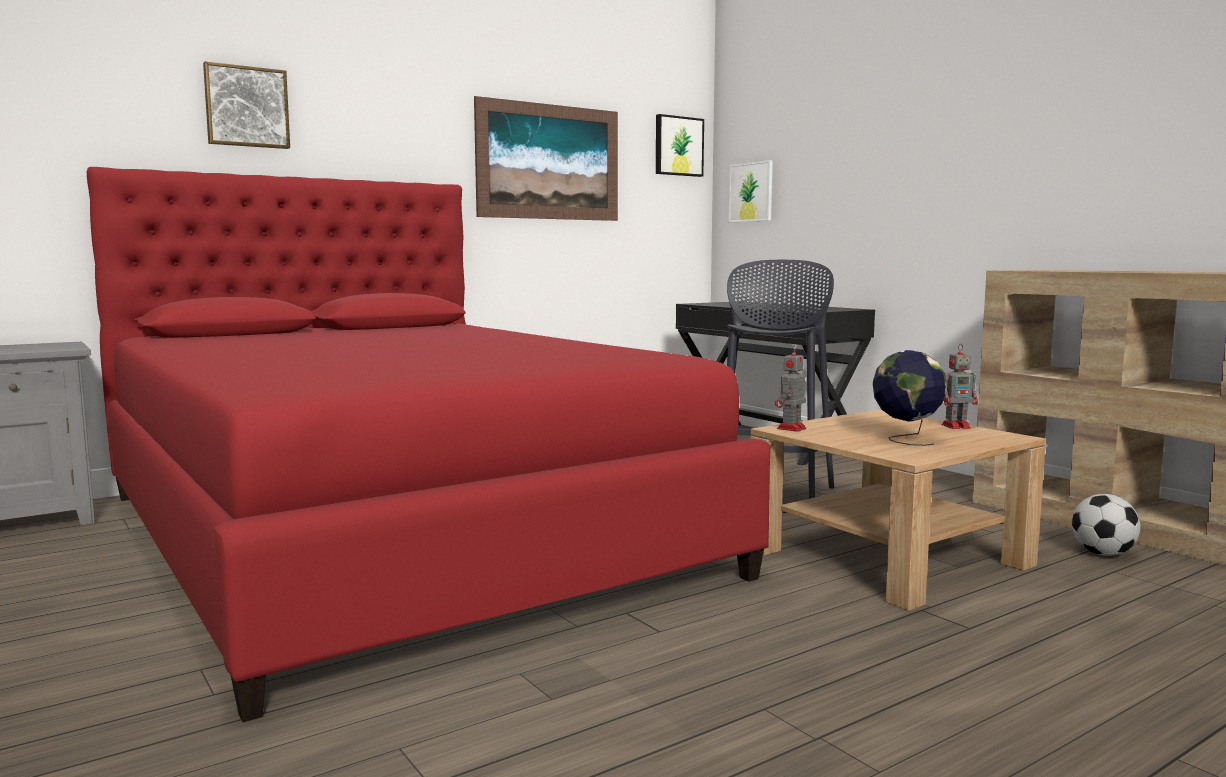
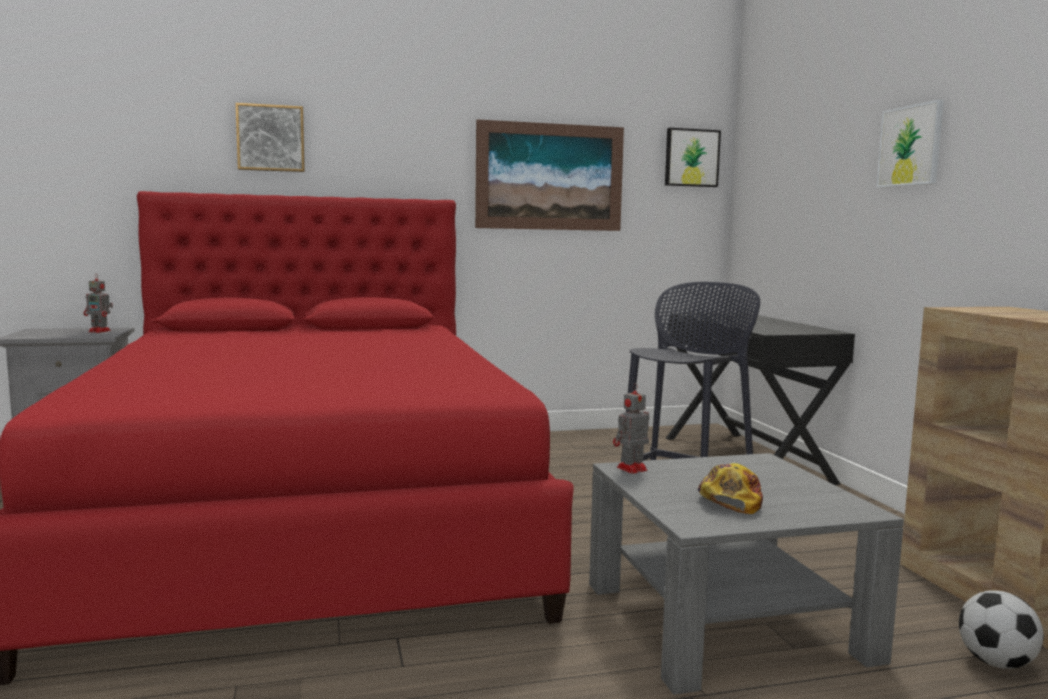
camera: 20 degrees right, 0 degrees up
picture [729,160,773,222] -> picture moved to [876,99,944,188]
brown coffee table [751,410,1046,611] -> grey coffee table [589,453,904,695]
globe [873,350,947,446] -> cap [698,463,763,514]
toy robot [942,344,978,429] -> toy robot moved to [84,274,113,333]

